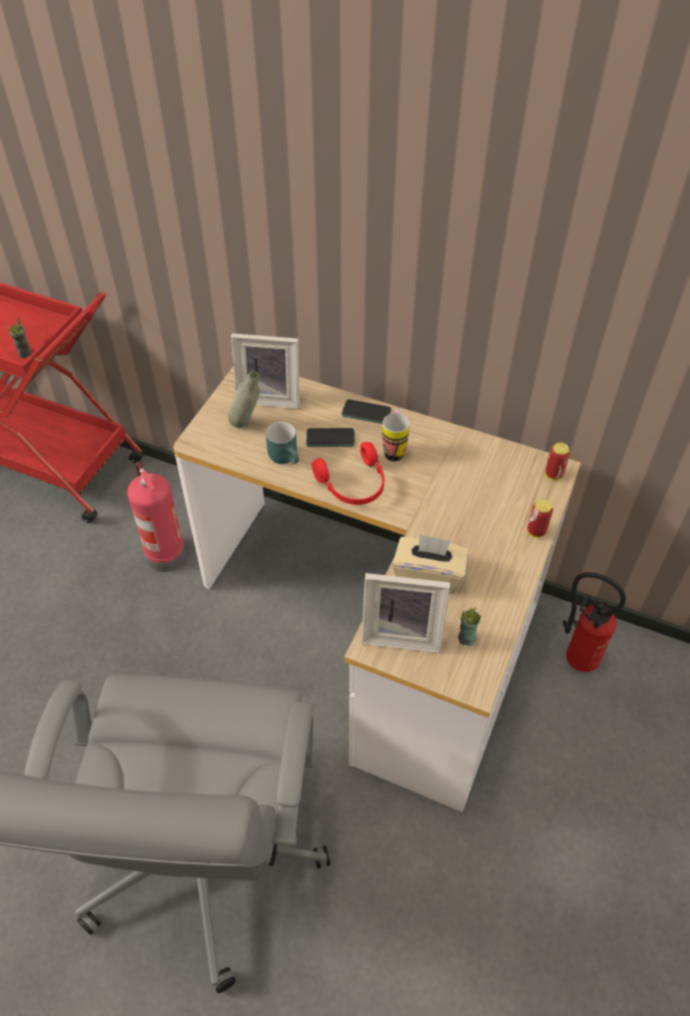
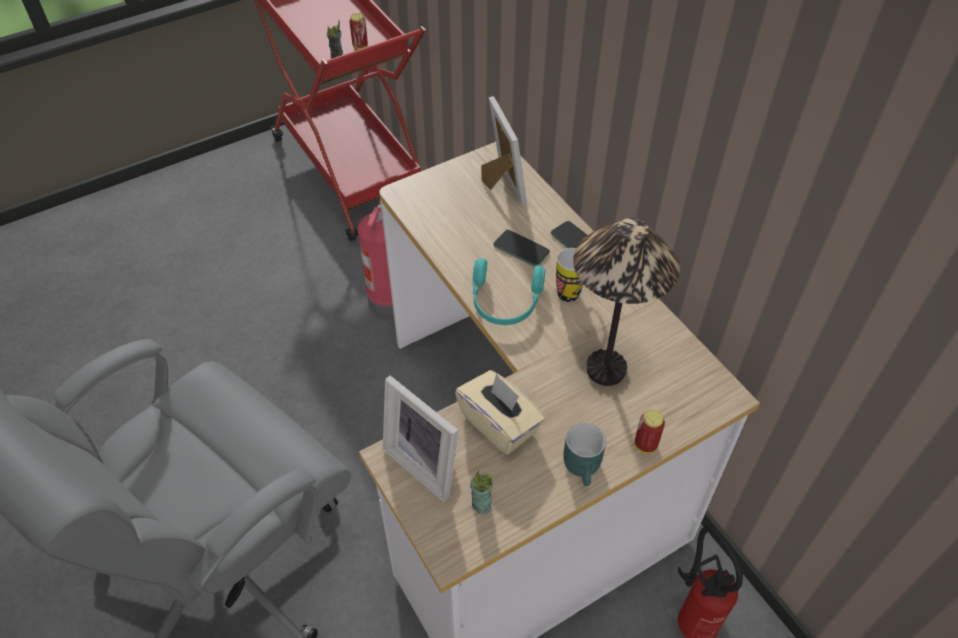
camera: 35 degrees right, 0 degrees up
grey bottle [228,371,260,428] -> none
picture frame [231,333,300,409] -> picture frame turned 150 degrees counterclockwise [481,96,527,205]
turquoise mug [266,422,299,464] -> turquoise mug moved to [563,423,606,486]
red headphones [312,442,384,505] -> turquoise headphones [473,258,546,325]
can [545,443,570,481] -> can moved to [349,13,368,50]
none -> table lamp [573,218,680,386]

